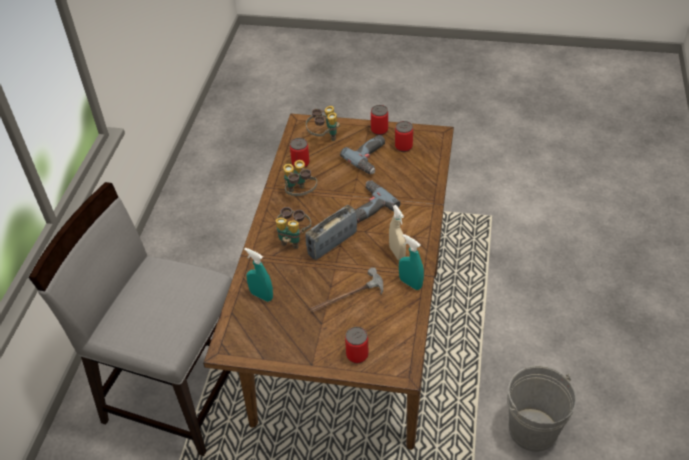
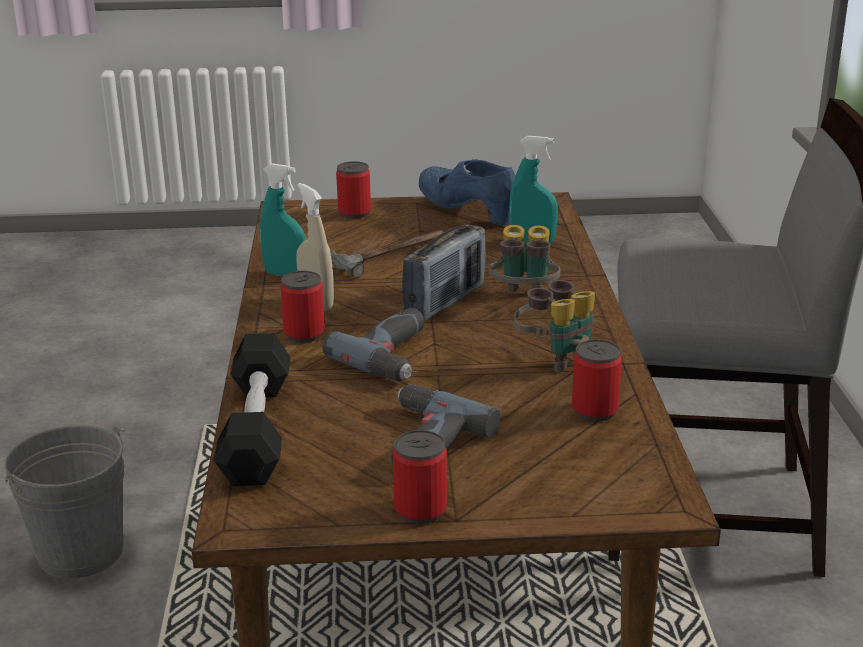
camera: 165 degrees right, 20 degrees down
binoculars [306,106,340,141] -> none
can [395,121,413,152] -> can moved to [281,271,325,343]
none -> black dumbbell [214,333,290,486]
none -> blue shoe [419,159,515,226]

